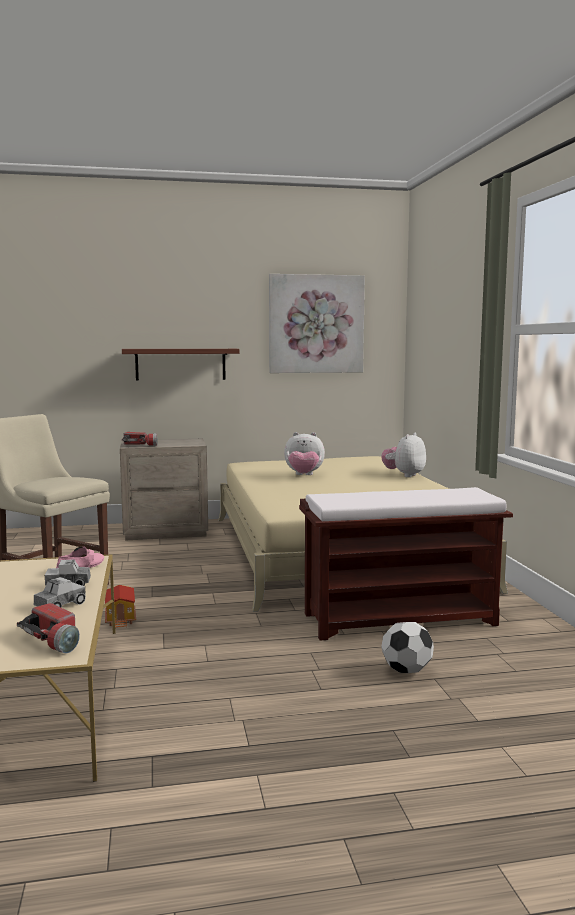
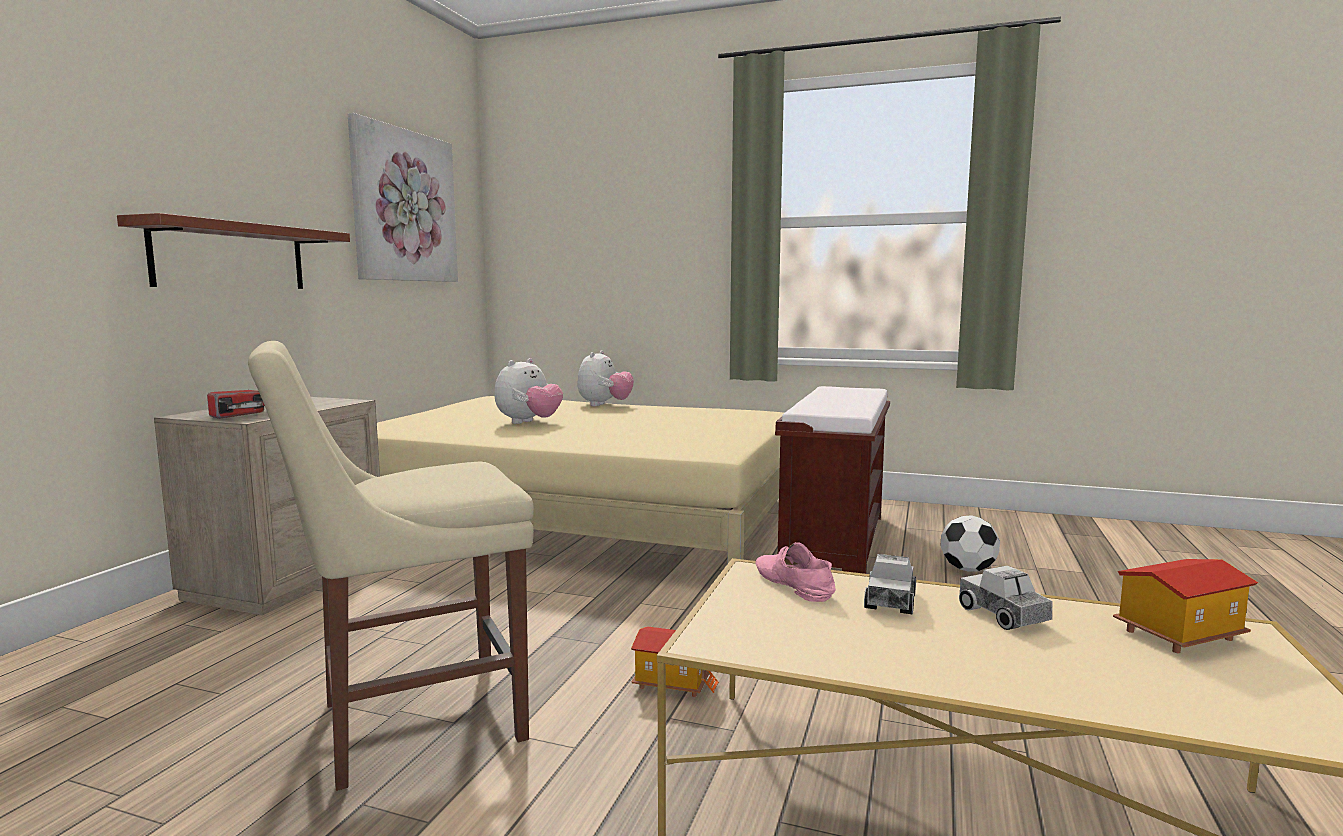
camera: 60 degrees left, 0 degrees up
flashlight [17,603,80,654] -> toy house [1113,559,1258,654]
plush toy [381,433,426,477] -> plush toy turned 135 degrees counterclockwise [577,351,634,406]

